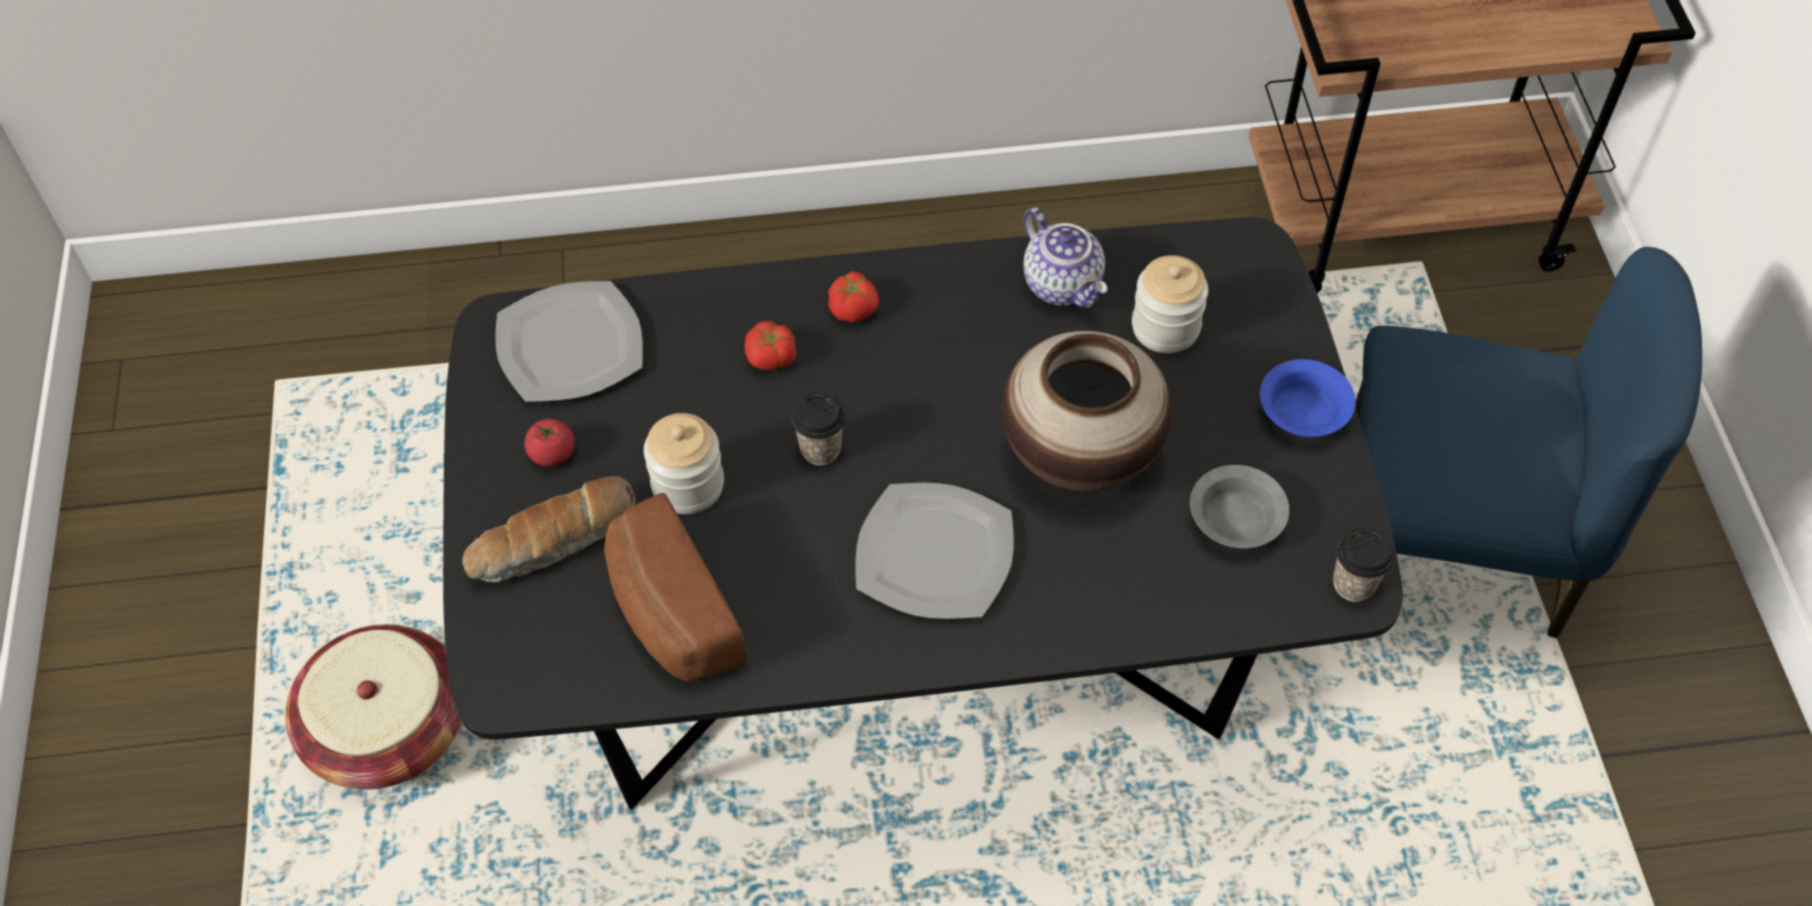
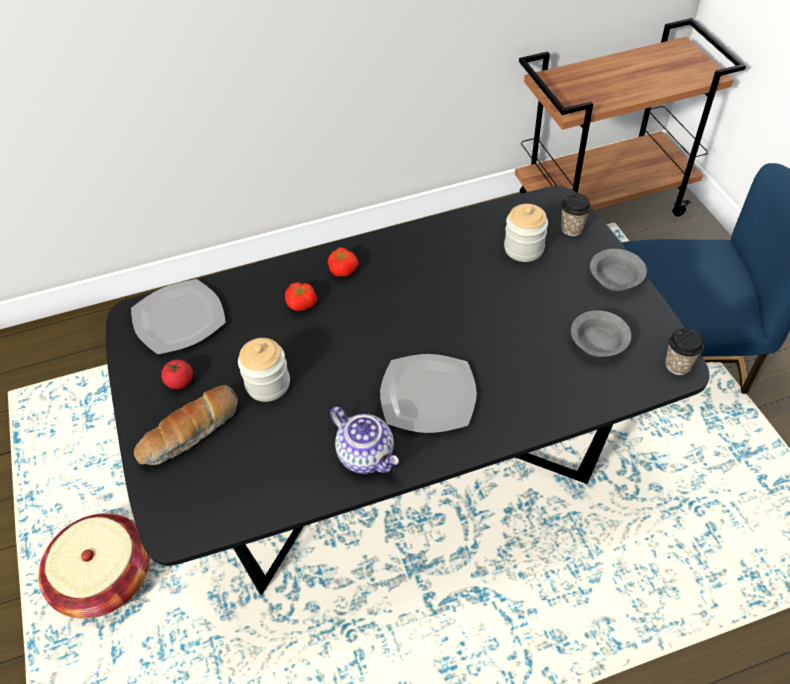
camera: 10 degrees left, 5 degrees down
bread [604,493,747,681] -> none
cup [792,393,845,465] -> cup moved to [561,193,591,236]
vase [1002,331,1172,491] -> none
teapot [1023,207,1108,308] -> teapot moved to [330,406,399,474]
blue bowl [1260,359,1356,437] -> grey bowl [590,249,647,291]

